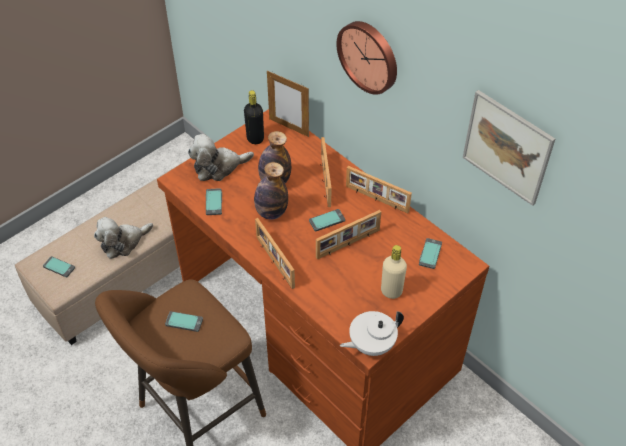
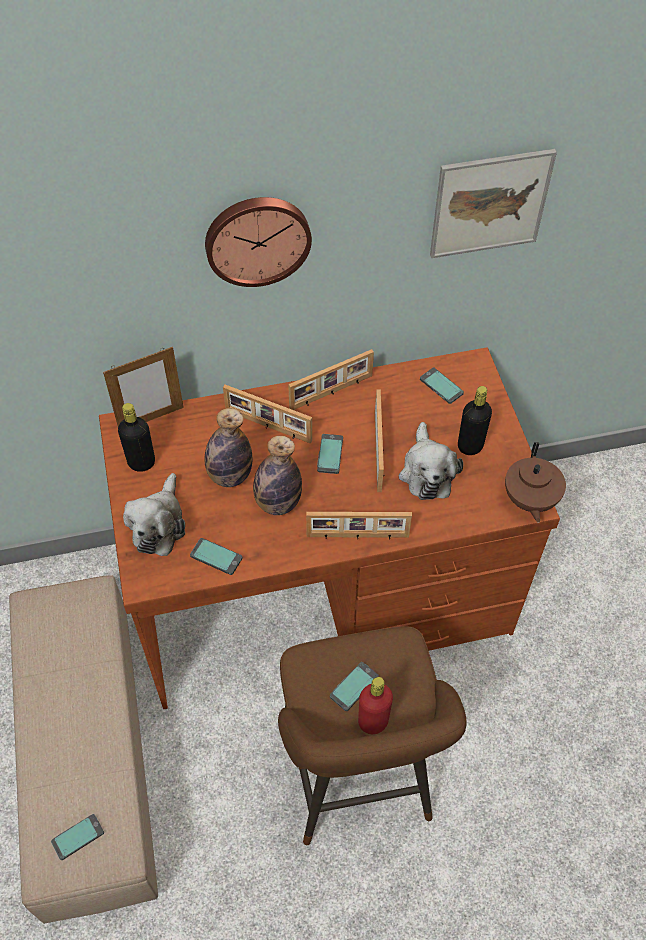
camera: 60 degrees left, 5 degrees up
plush toy [94,217,153,259] -> plush toy moved to [399,422,463,500]
white teapot [340,311,404,356] -> brown teapot [505,442,566,523]
beige bottle [381,245,407,299] -> black bottle [458,386,492,455]
none -> red bottle [358,677,393,734]

